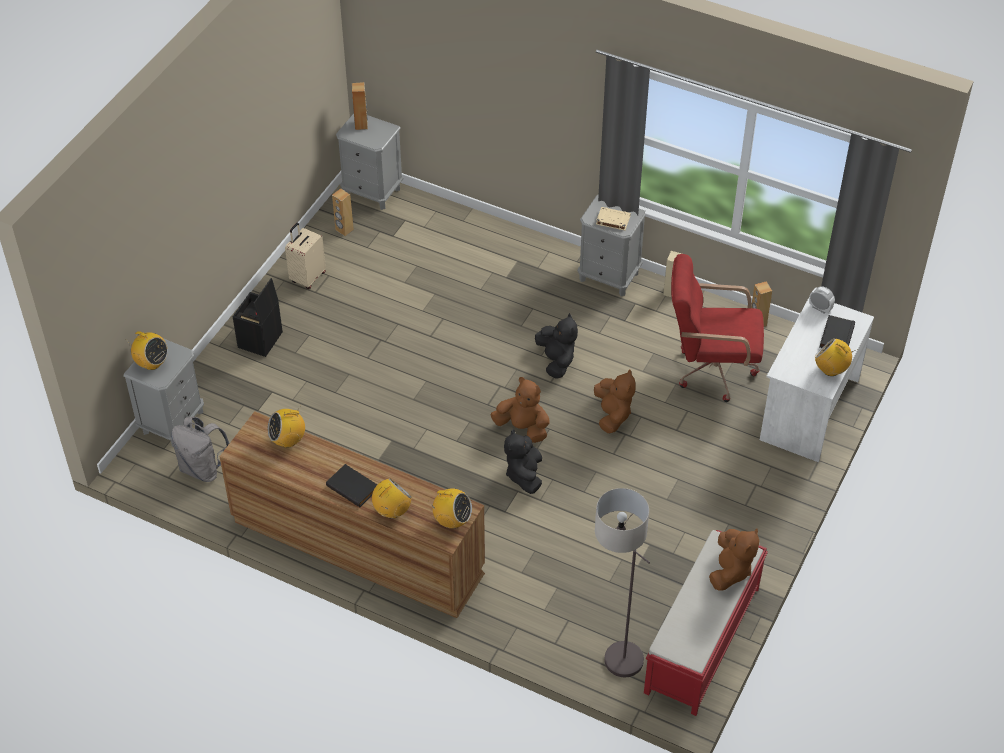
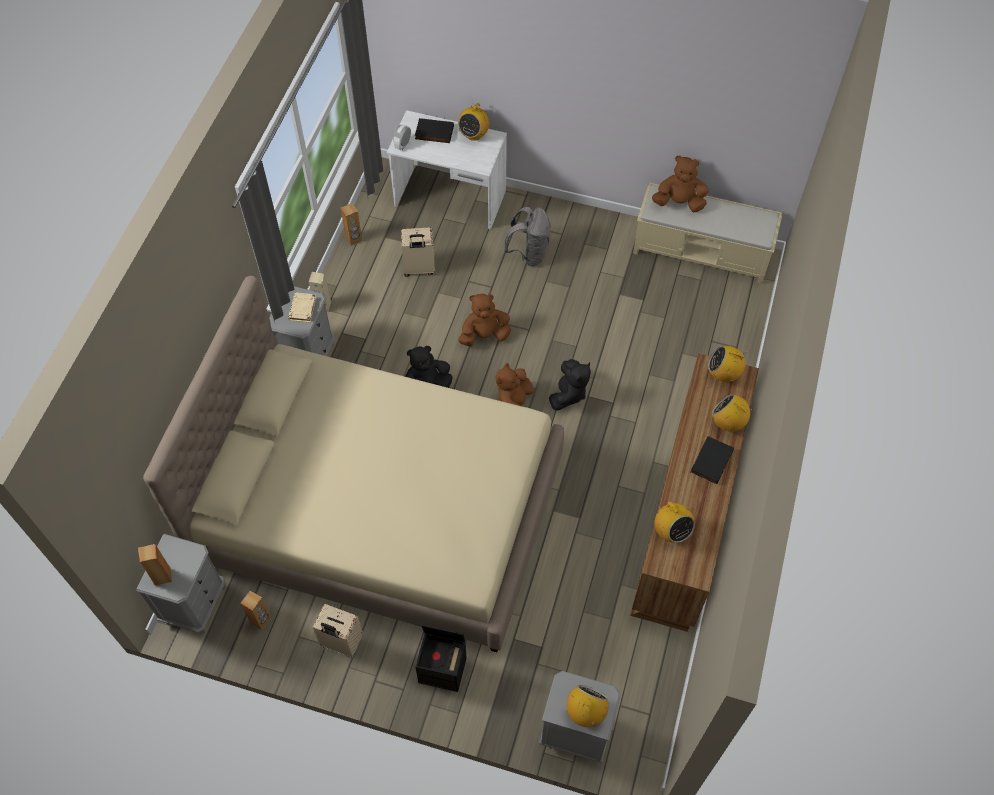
camera: 100 degrees left, 10 degrees up
grey backpack [171,417,230,482] -> grey backpack moved to [504,207,551,266]
radio [428,489,472,529] -> radio turned 90 degrees counterclockwise [708,346,748,382]
black plush toy [504,429,542,494] -> black plush toy turned 60 degrees counterclockwise [549,359,591,410]
grey floor lamp [595,488,650,677] -> none
red bench [644,530,768,716] -> beige bench [633,183,782,284]
red office chair [671,254,764,402] -> beige suitcase [401,228,435,277]
none -> beige bed [143,276,564,652]

